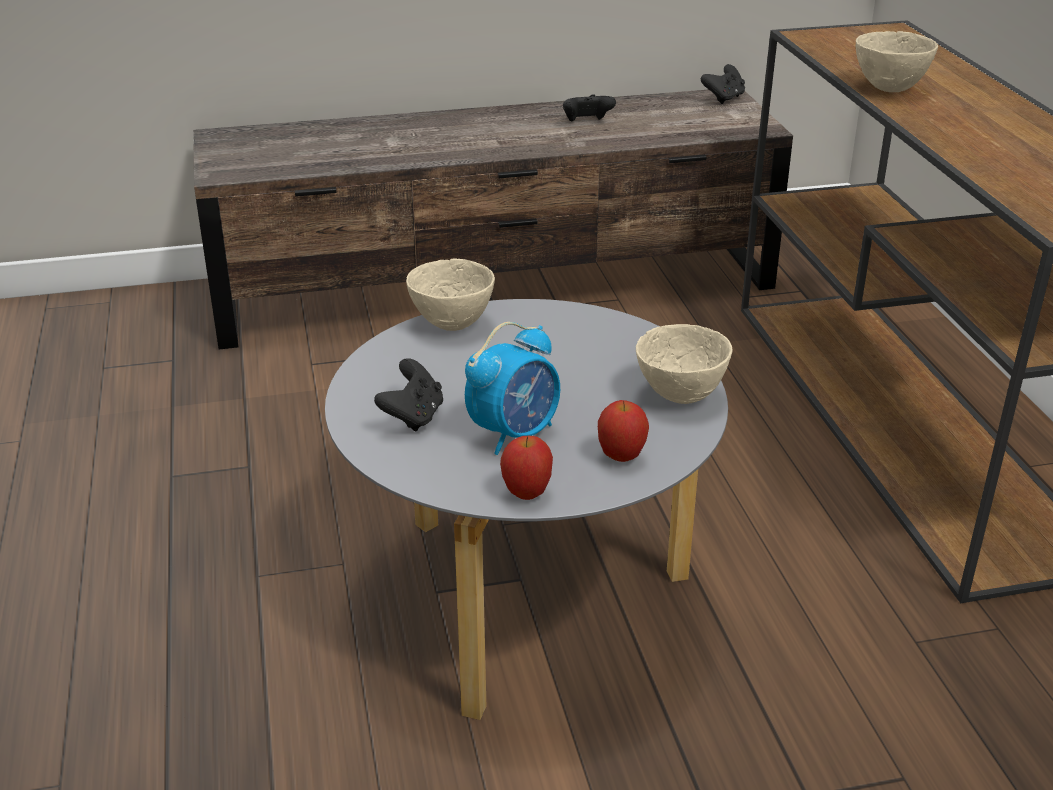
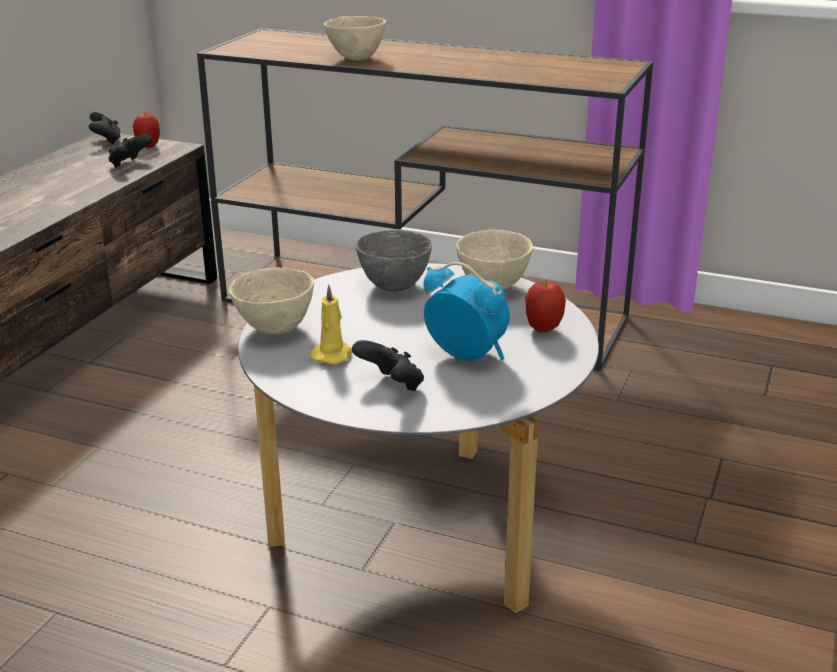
camera: 55 degrees left, 5 degrees down
alarm clock [465,322,560,455] -> alarm clock turned 45 degrees counterclockwise [423,262,510,361]
apple [500,436,553,500] -> apple moved to [133,111,160,148]
black game controller [563,95,616,121] -> black game controller moved to [108,134,152,167]
none -> yellow candle [310,285,353,365]
none -> grey bowl [356,230,432,291]

